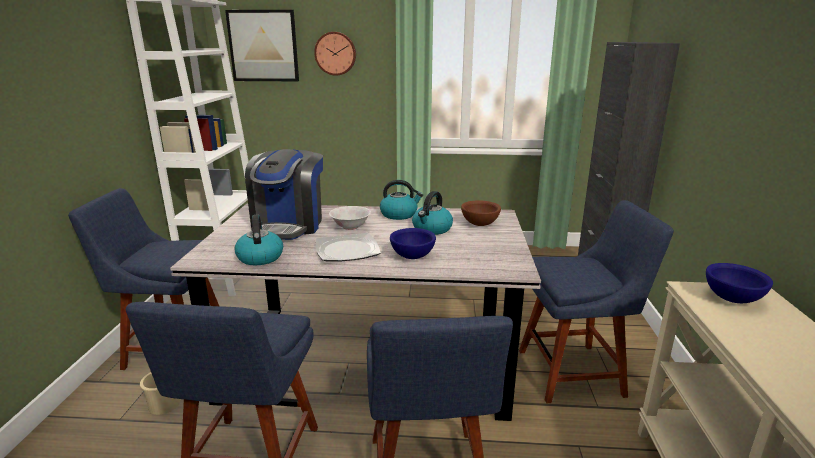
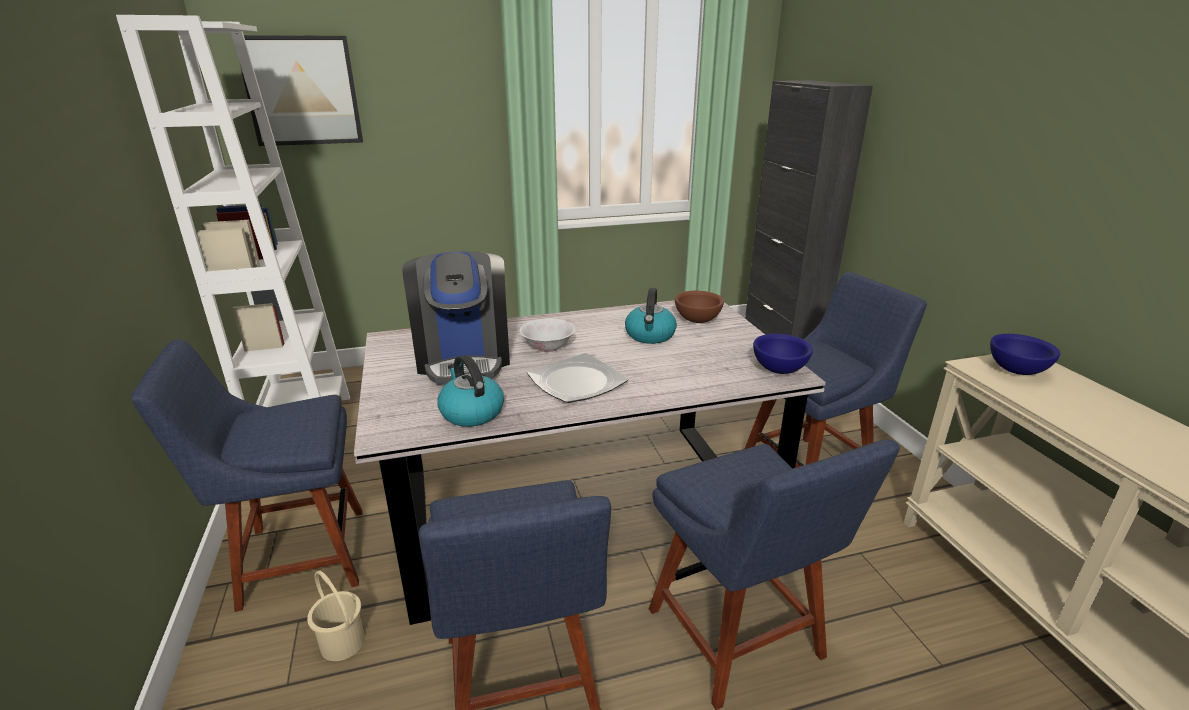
camera: 20 degrees left, 5 degrees up
wall clock [314,32,356,76] -> none
kettle [380,180,423,220] -> none
blue bowl [390,228,436,259] -> blue bowl moved to [753,334,813,374]

